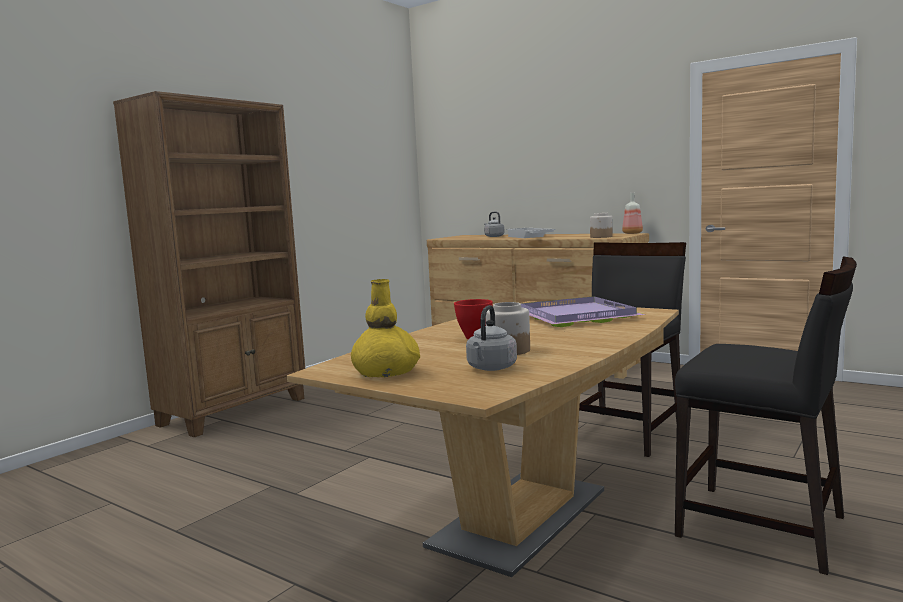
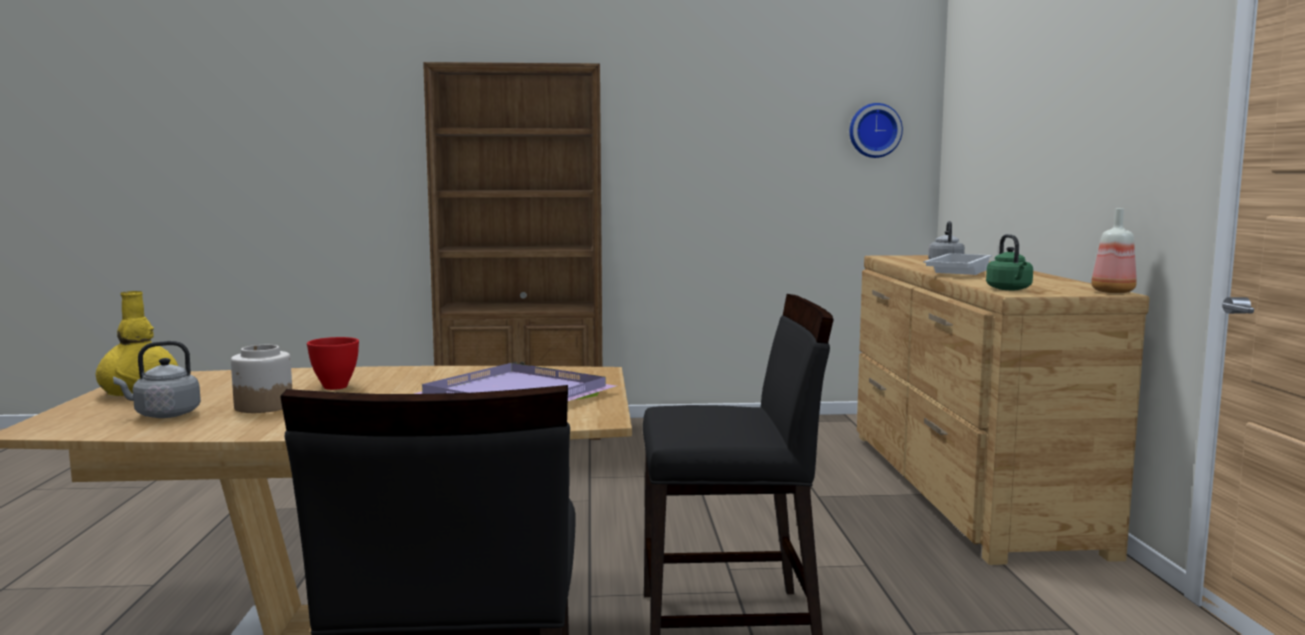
camera: 50 degrees right, 0 degrees up
jar [590,213,613,238] -> green kettle [986,234,1033,290]
none -> wall clock [850,103,903,158]

